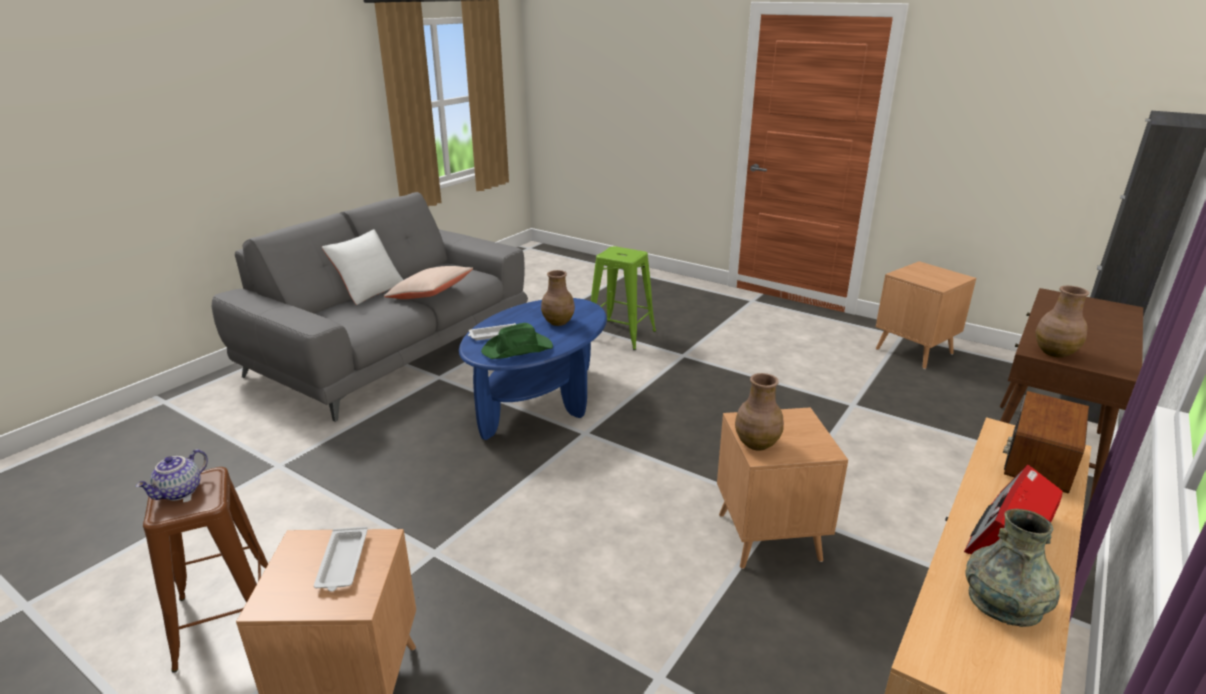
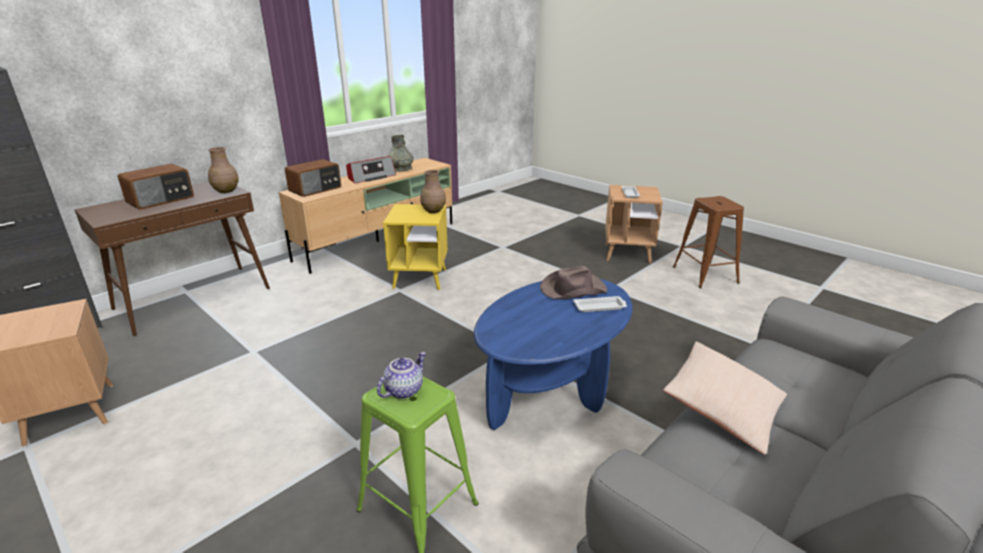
camera: 170 degrees left, 0 degrees up
teapot [136,449,208,501] -> teapot moved to [377,352,426,399]
white pillow [322,229,403,305] -> none
green hat [481,323,553,359] -> brown hat [540,266,607,299]
brown vase [541,270,575,326] -> none
brown side table [717,407,848,569] -> yellow side table [383,204,448,290]
none -> radio [118,164,194,210]

